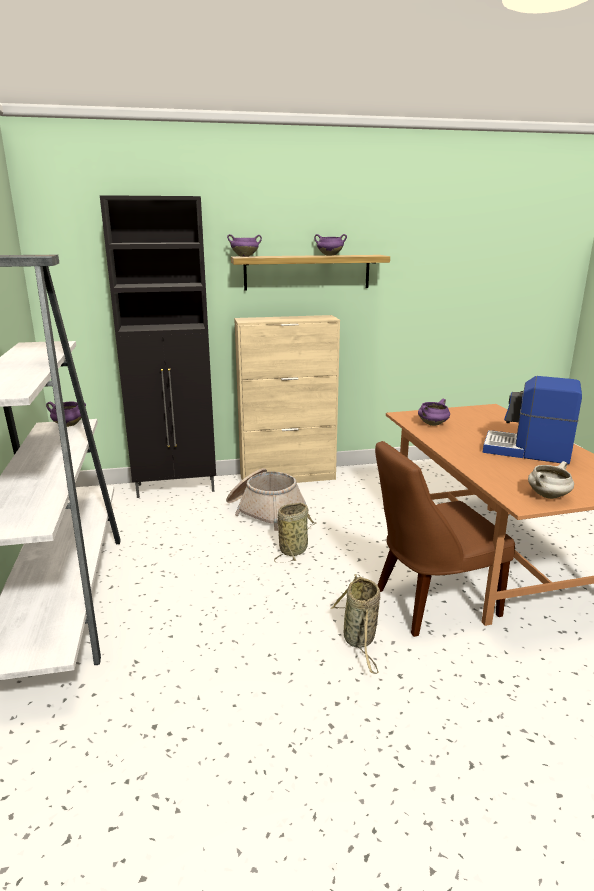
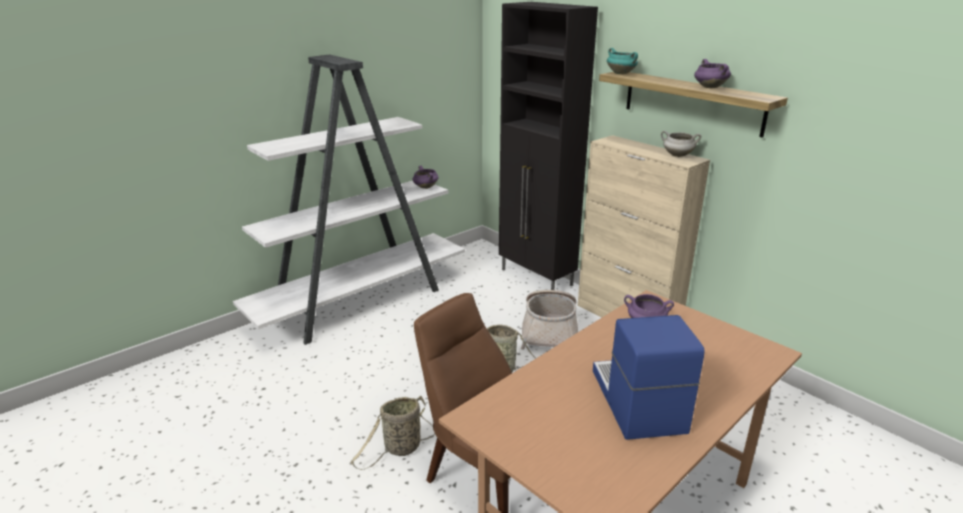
camera: 60 degrees right, 5 degrees up
purple cooking pot [227,234,262,257] -> turquoise cooking pot [607,48,638,74]
white cooking pot [528,461,574,499] -> white cooking pot moved to [661,131,701,157]

